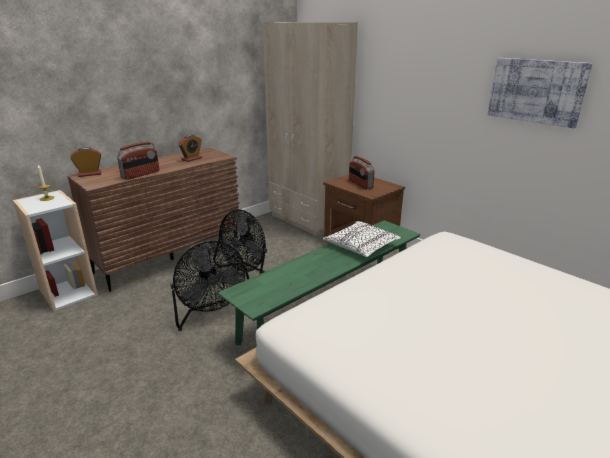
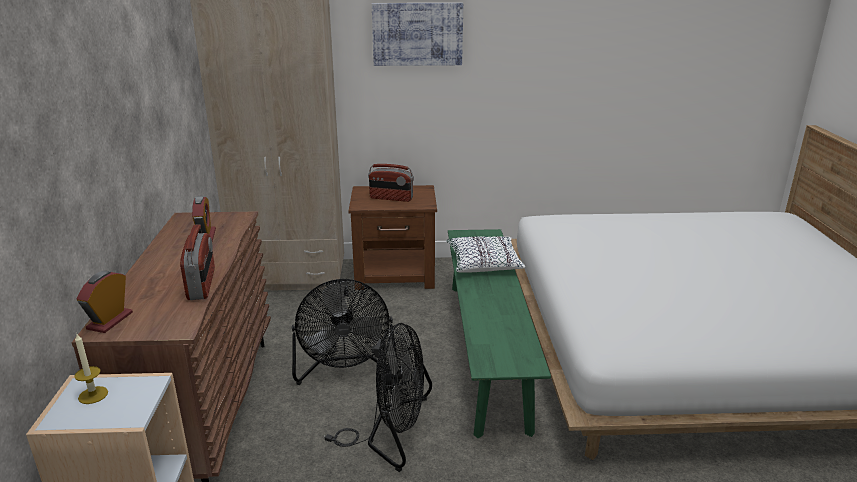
camera: 50 degrees left, 0 degrees up
picture [488,58,592,128] -> picture moved to [372,3,463,66]

